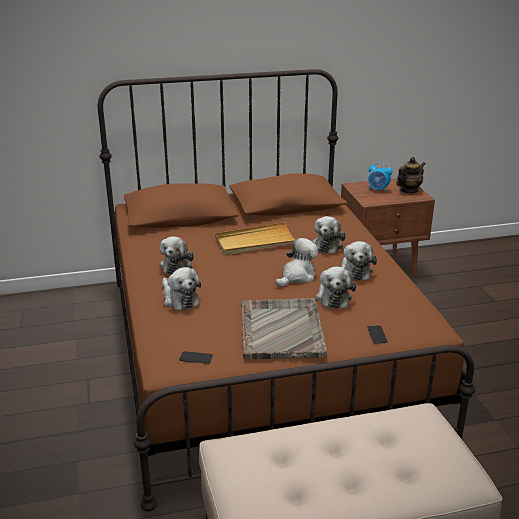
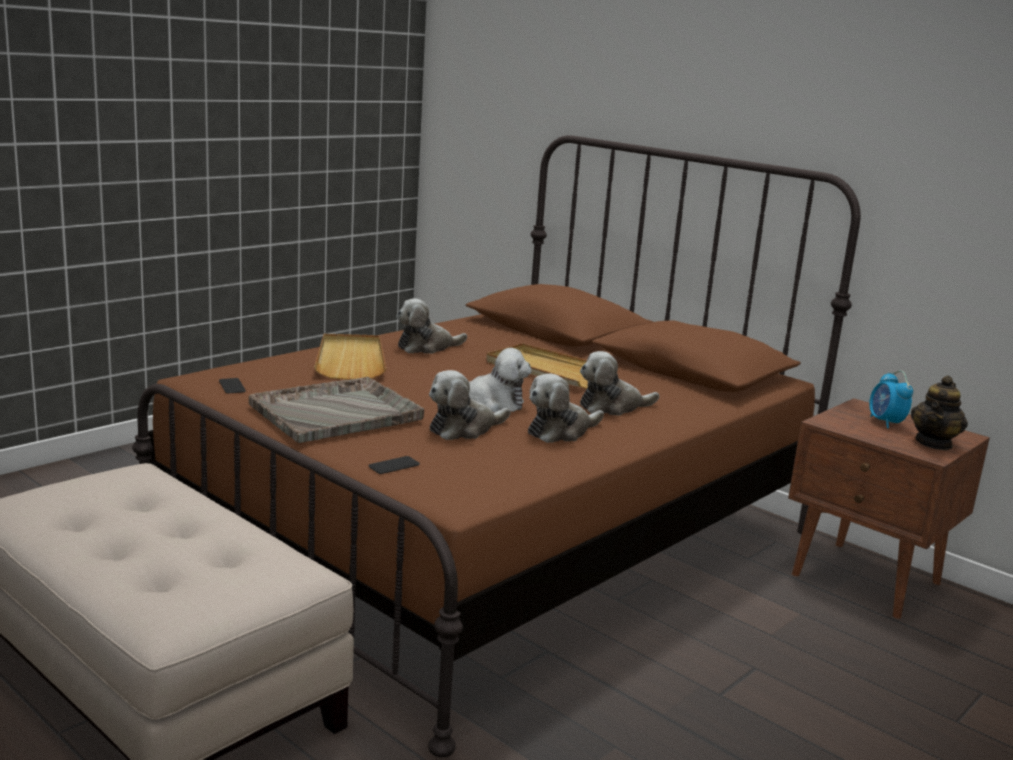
camera: 55 degrees right, 10 degrees down
plush toy [162,267,201,310] -> beige tray [314,334,386,380]
teapot [397,157,425,193] -> teapot turned 105 degrees clockwise [911,375,968,451]

